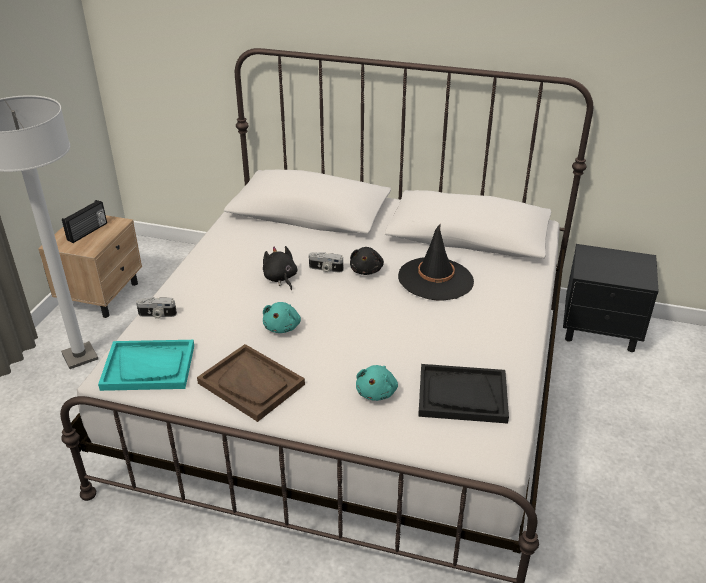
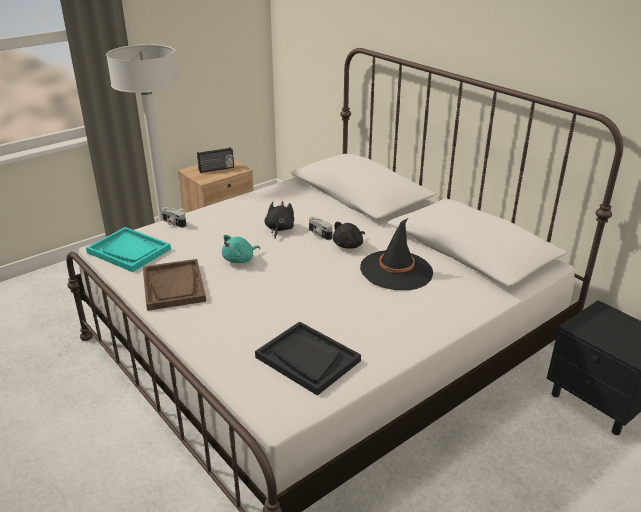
camera: 35 degrees right, 5 degrees down
turquoise plush toy [356,365,398,401] -> none

